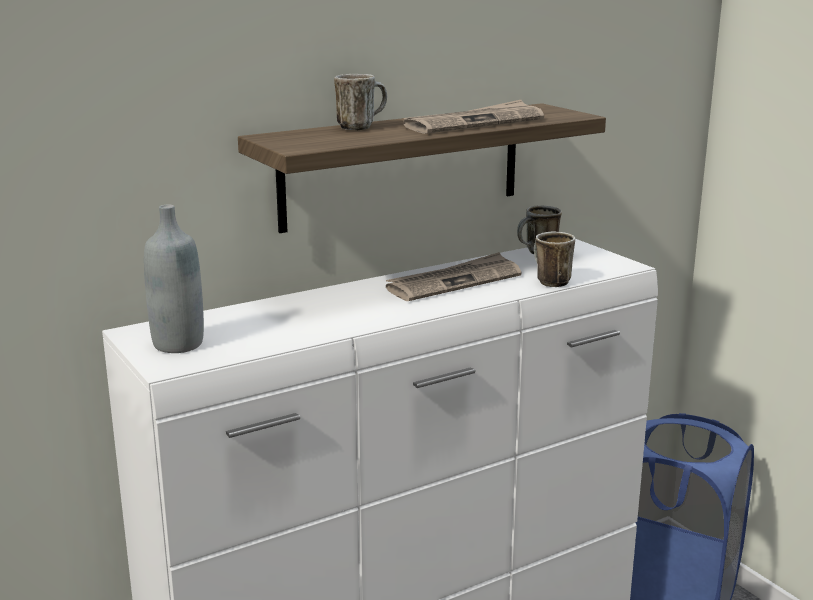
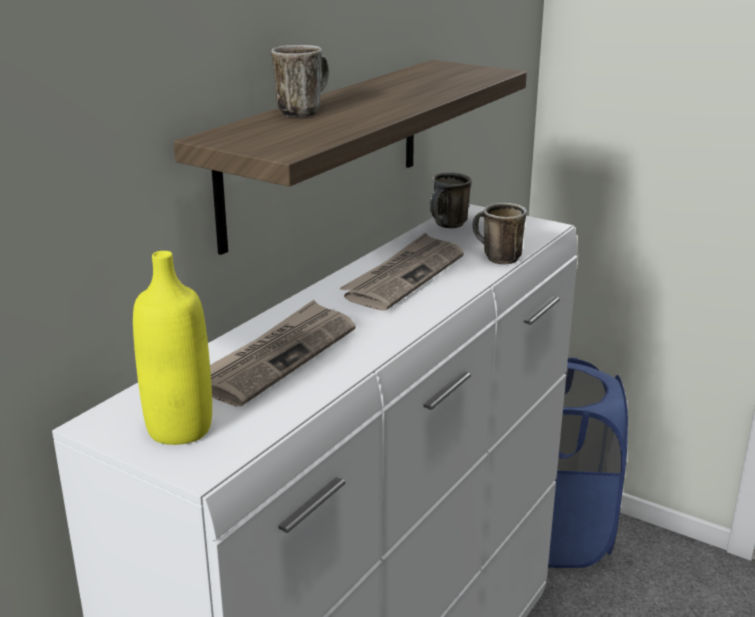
camera: 25 degrees left, 5 degrees up
grey bottle [144,205,204,353] -> yellow bottle [133,251,212,445]
newspaper [403,100,544,134] -> newspaper moved to [210,300,356,406]

